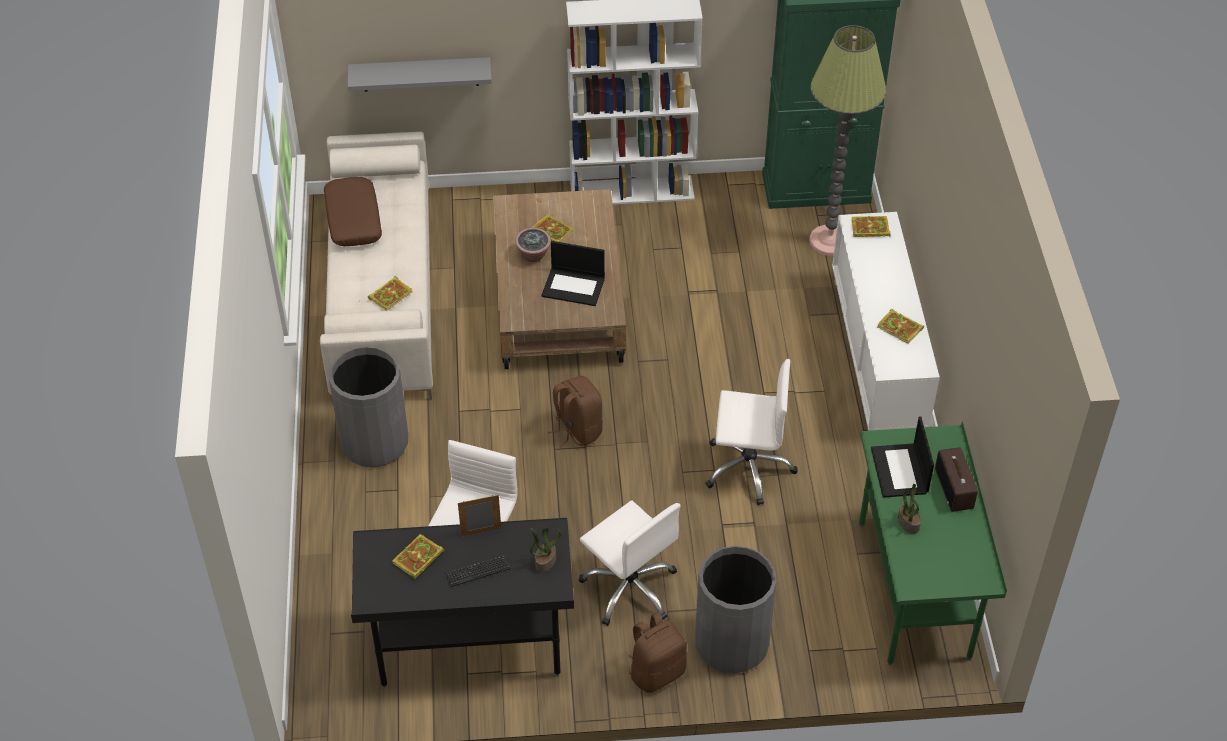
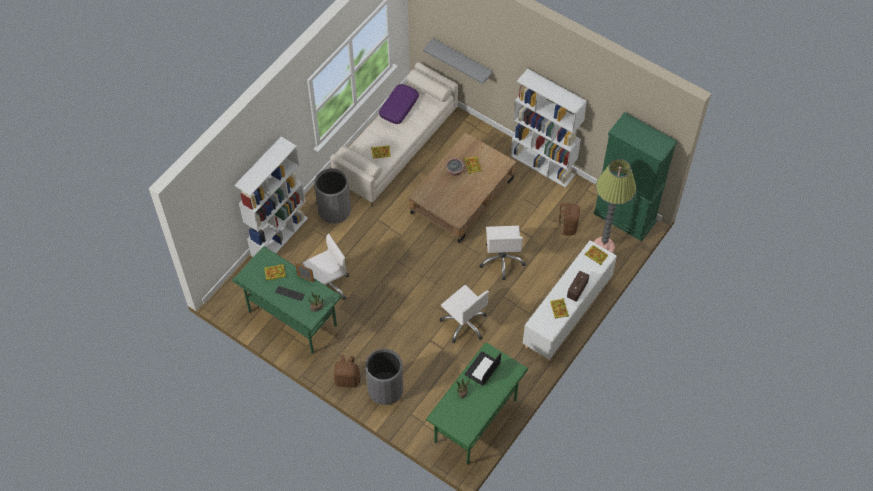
camera: 40 degrees right, 10 degrees up
brown pillow [324,177,382,246] -> purple pillow [379,84,419,124]
black desk [351,518,574,688] -> green desk [232,246,342,354]
laptop [542,241,605,306] -> none
brown backpack [548,376,603,448] -> brown backpack moved to [553,203,580,236]
white office chair [579,500,681,626] -> white office chair moved to [479,226,526,280]
radio [935,447,978,512] -> radio moved to [567,271,589,302]
none -> white bookcase [235,137,308,257]

